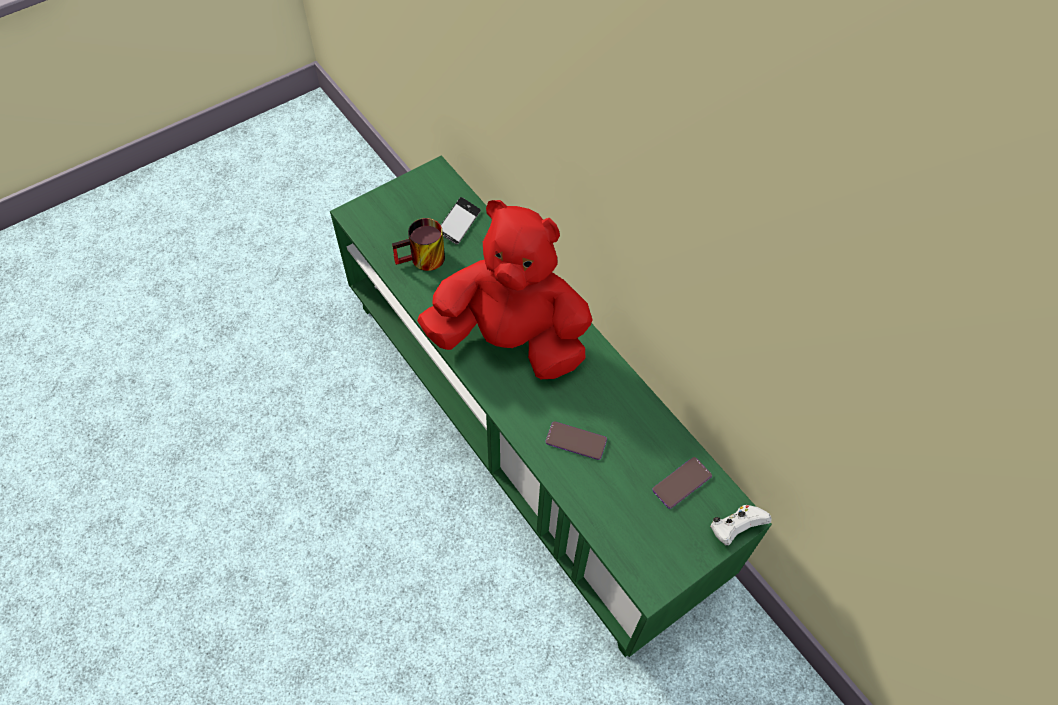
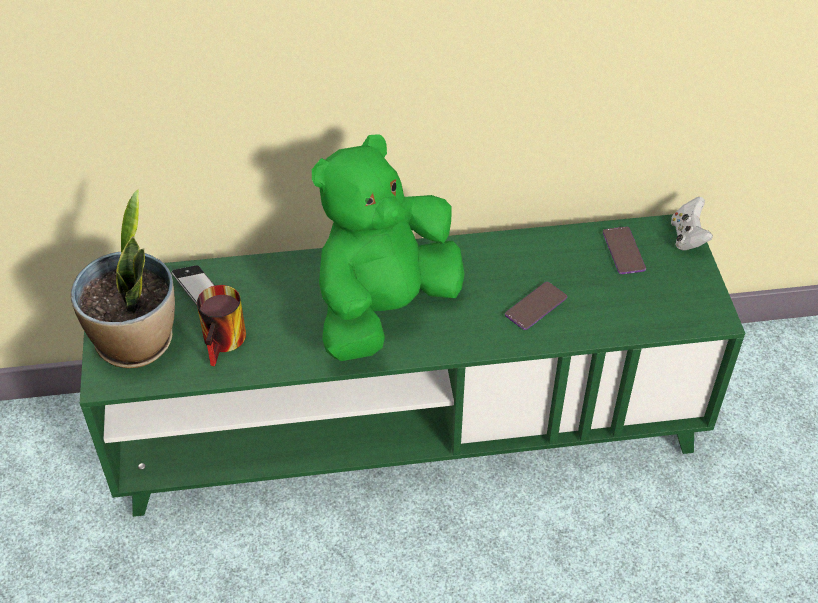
camera: 60 degrees left, 10 degrees down
red plush toy [417,200,593,379] -> green plush toy [312,134,464,361]
none -> potted plant [70,190,175,368]

